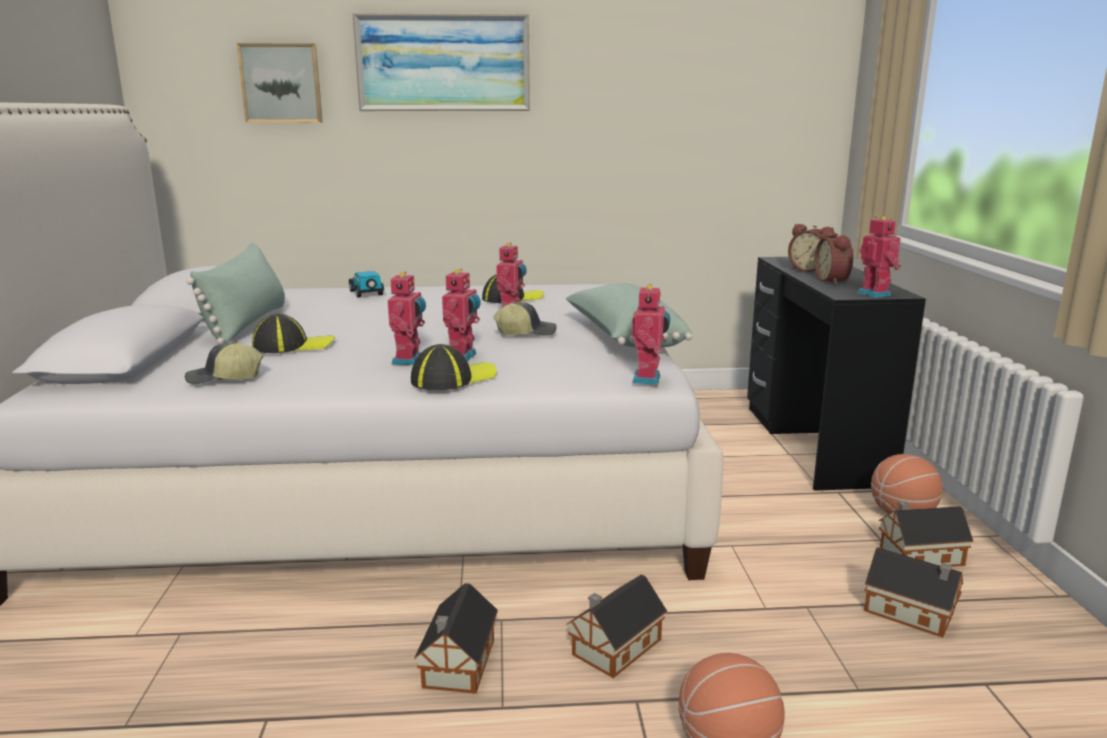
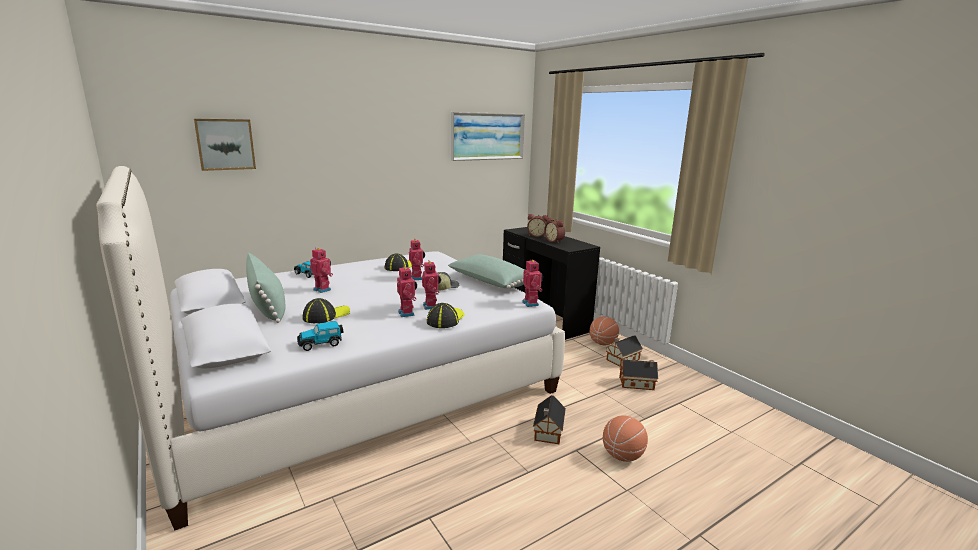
camera: 30 degrees left, 0 degrees up
cap [184,342,263,384] -> toy car [297,321,344,351]
picture [352,13,530,111] -> picture moved to [451,112,525,161]
toy house [414,583,498,694] -> none
toy robot [858,216,901,298] -> toy robot moved to [310,248,333,293]

